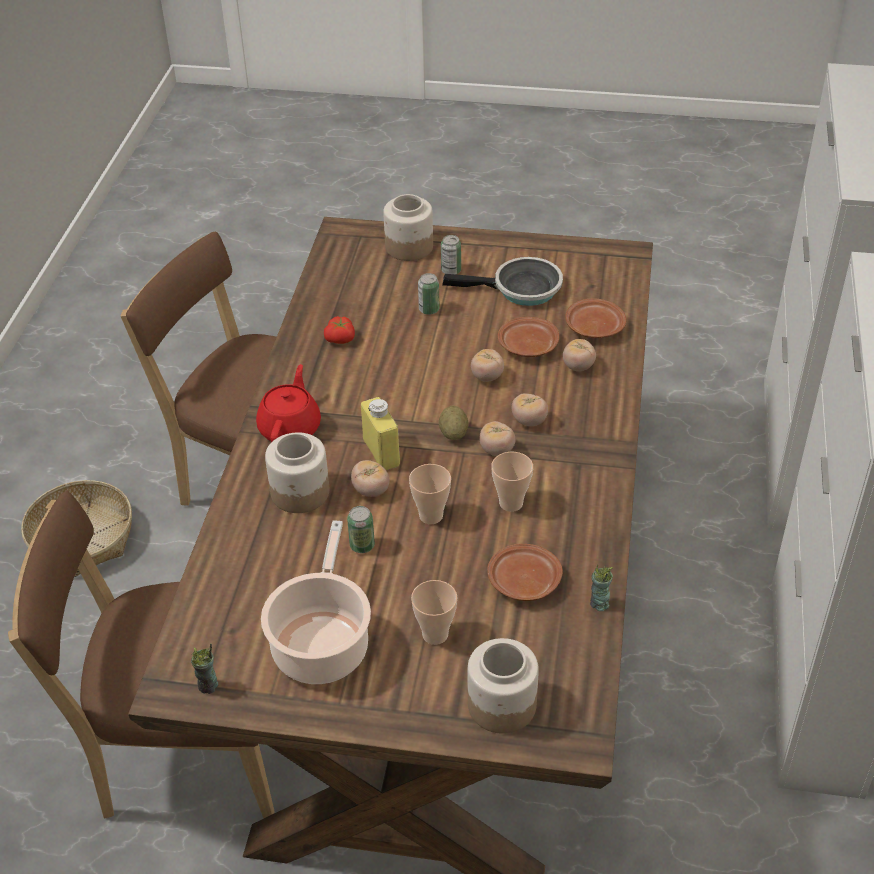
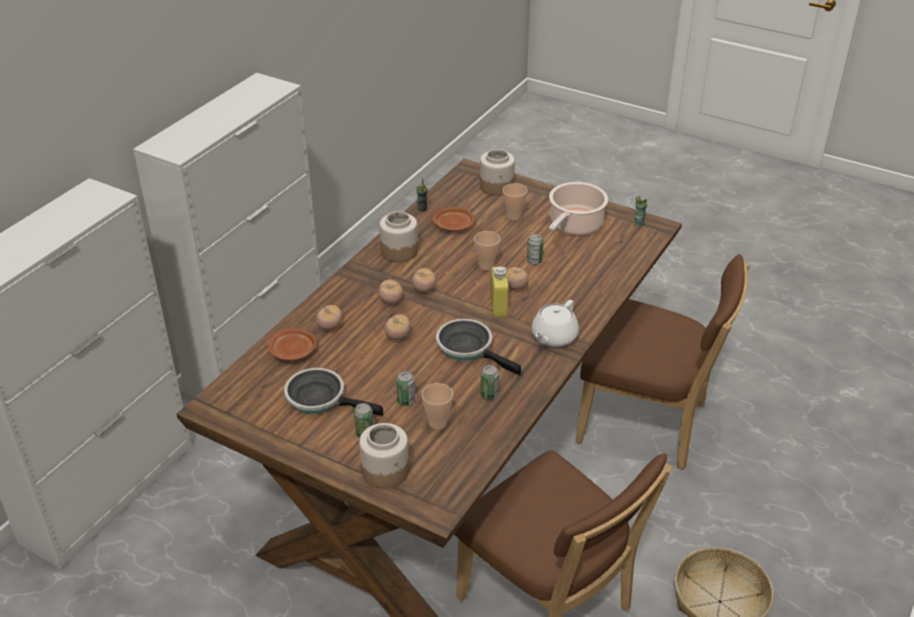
camera: 160 degrees left, 5 degrees down
red teapot [256,364,321,442] -> white teapot [531,300,579,347]
jar [265,432,329,513] -> jar moved to [379,211,418,262]
tomato [324,316,355,344] -> can [481,365,499,400]
potato [439,406,468,440] -> none
cup [491,452,533,512] -> cup moved to [422,383,453,429]
brown plate [498,317,559,357] -> none
none -> frying pan [436,319,521,375]

